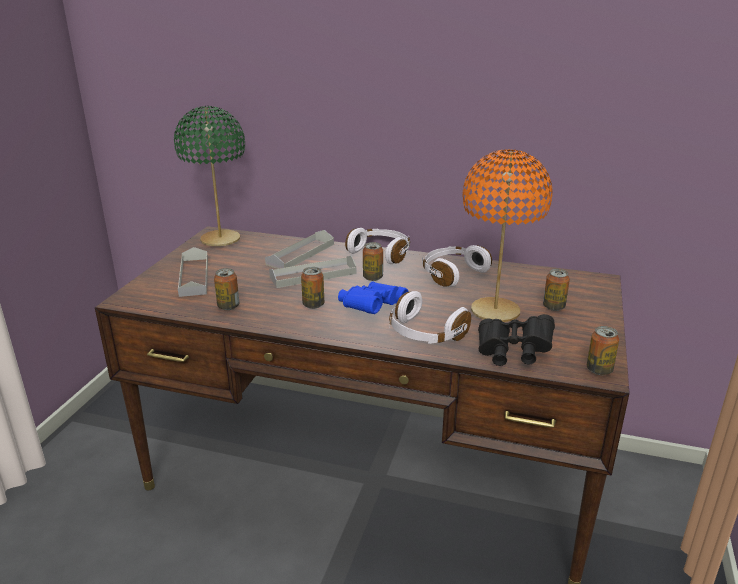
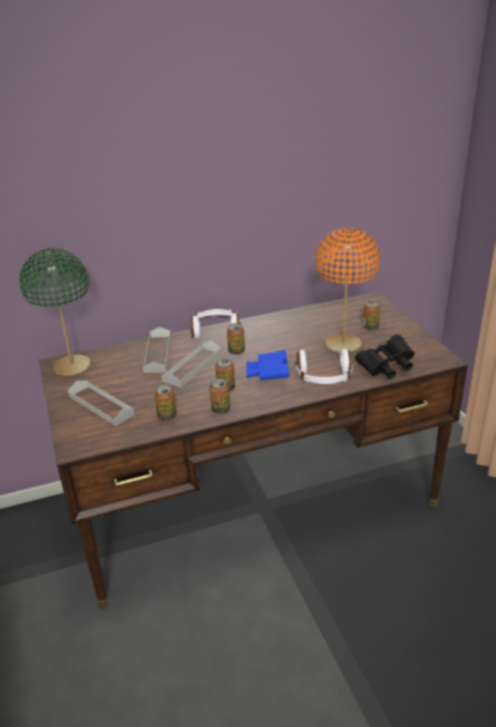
camera: 35 degrees left, 5 degrees up
white headphones [422,245,492,287] -> none
can [587,326,619,375] -> can moved to [210,378,230,414]

